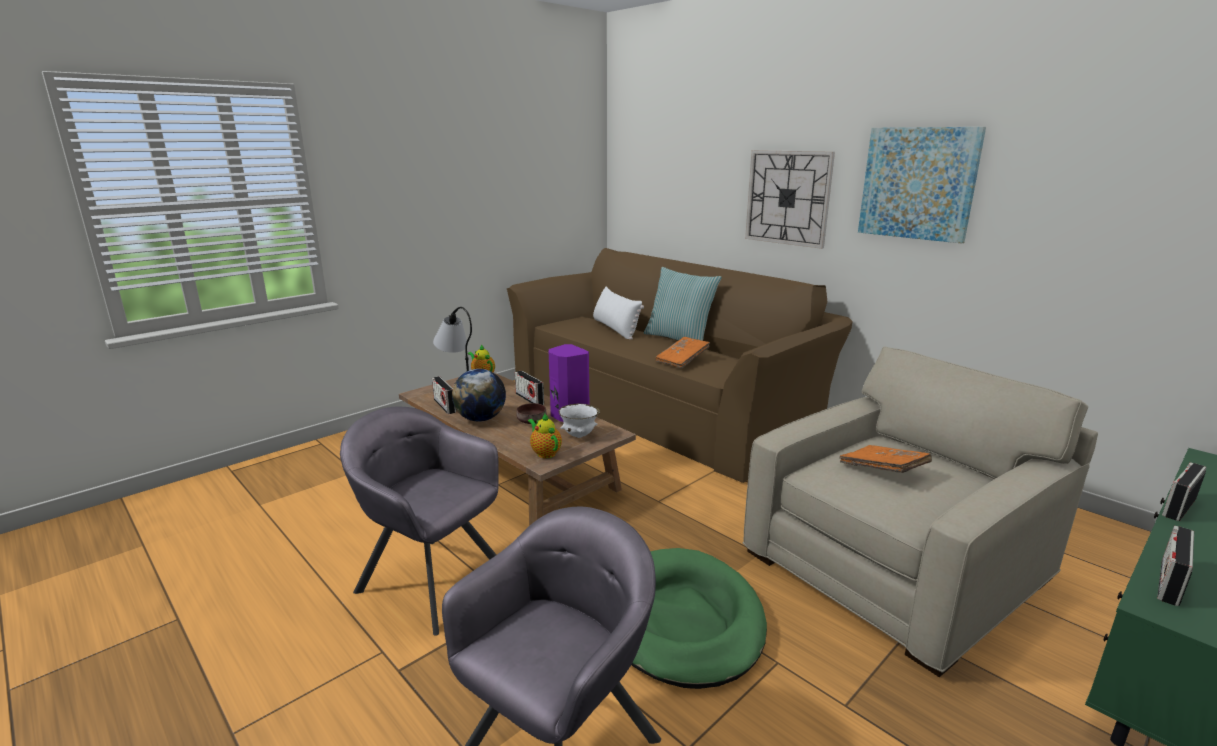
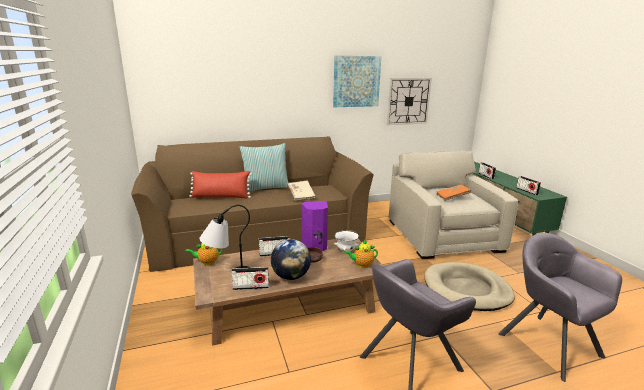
camera: 65 degrees left, 0 degrees up
white pillow [593,286,644,340] -> red pillow [189,171,252,198]
green dog bed [631,548,767,689] -> beige dog bed [425,262,515,311]
orange book [655,337,710,368] -> beige book [288,180,316,201]
wall clock [745,150,835,249] -> wall clock moved to [387,78,432,125]

